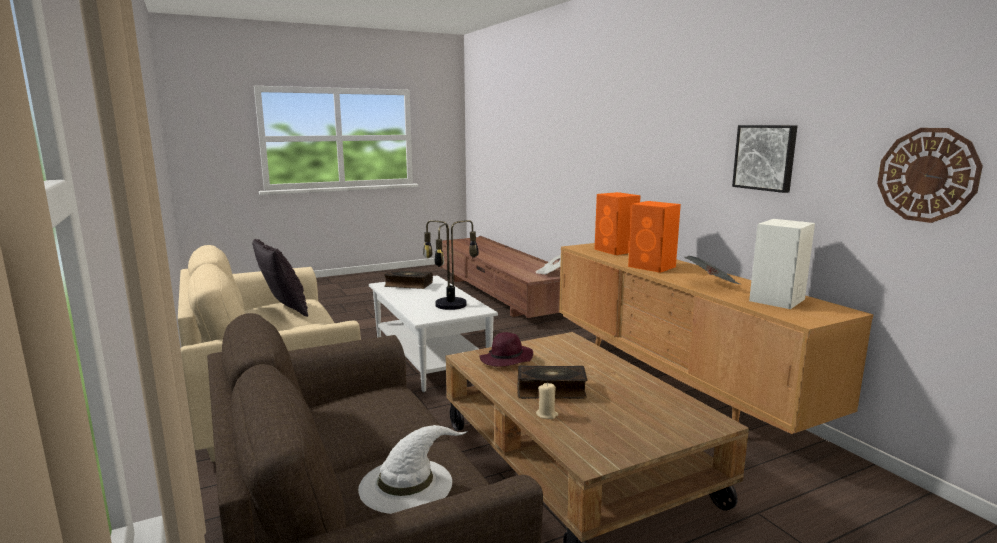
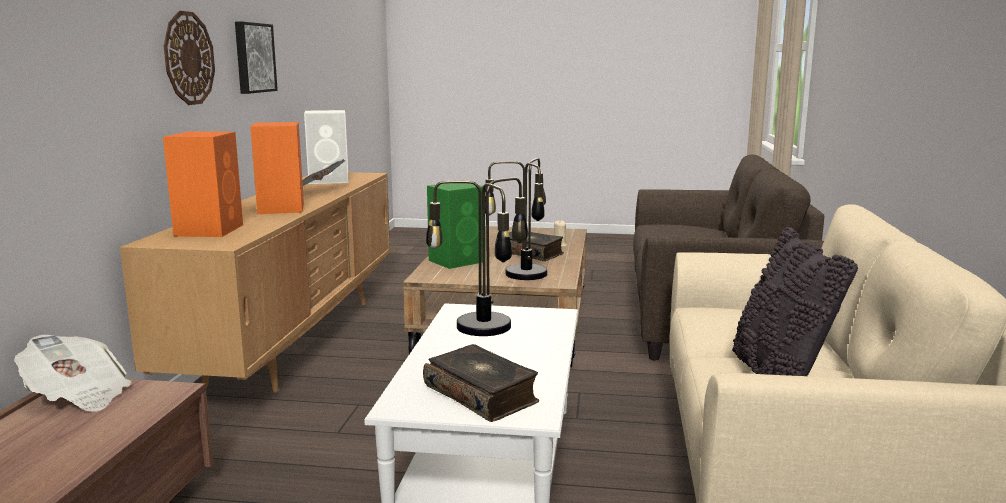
camera: 145 degrees left, 0 degrees up
white hat [358,425,468,514] -> none
purple hat [479,332,533,367] -> table lamp [485,158,547,280]
wall clock [877,128,983,223] -> wall clock moved to [164,11,215,105]
none -> green speaker [427,183,486,269]

